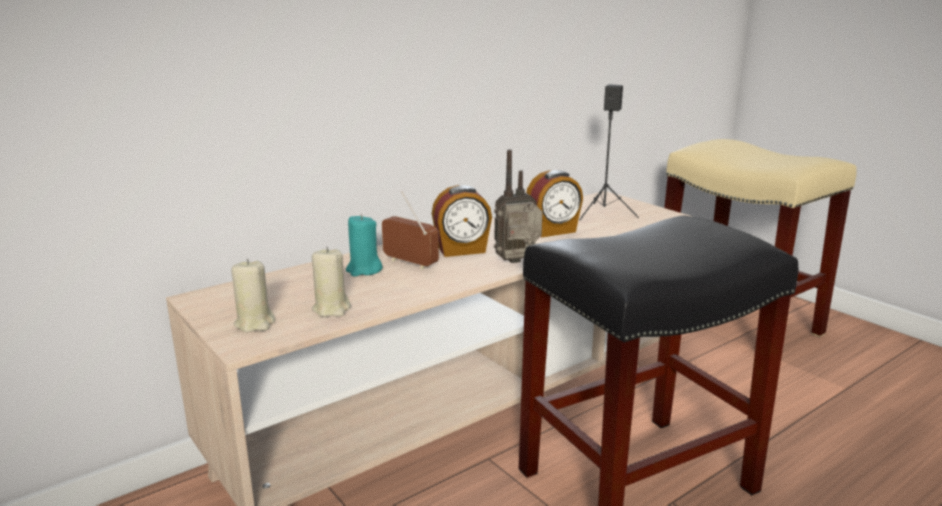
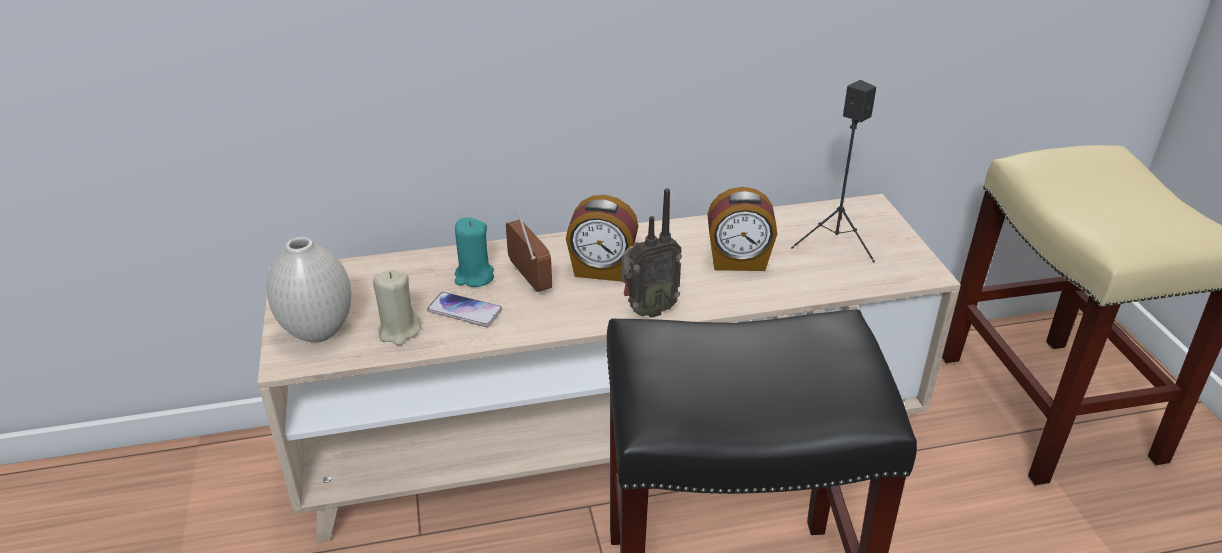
camera: 25 degrees right, 15 degrees up
beige candle [231,259,275,332] -> white vase [266,237,352,343]
radio [494,150,543,263] -> radio turned 150 degrees clockwise [622,188,682,318]
none -> phone [427,292,502,327]

